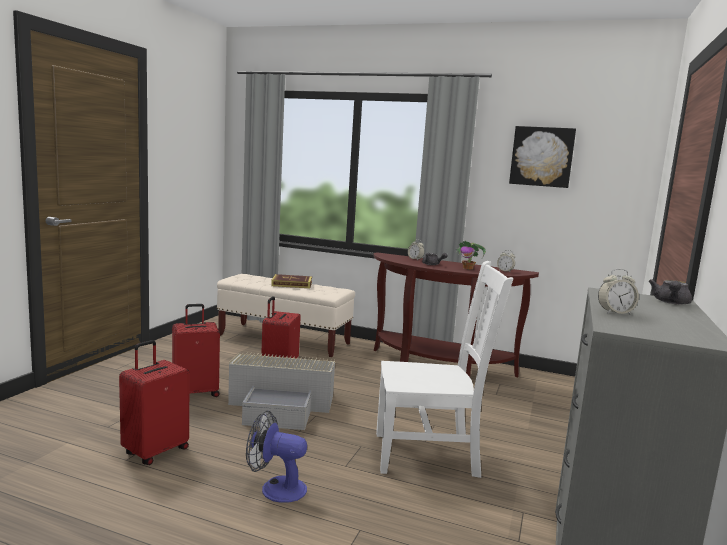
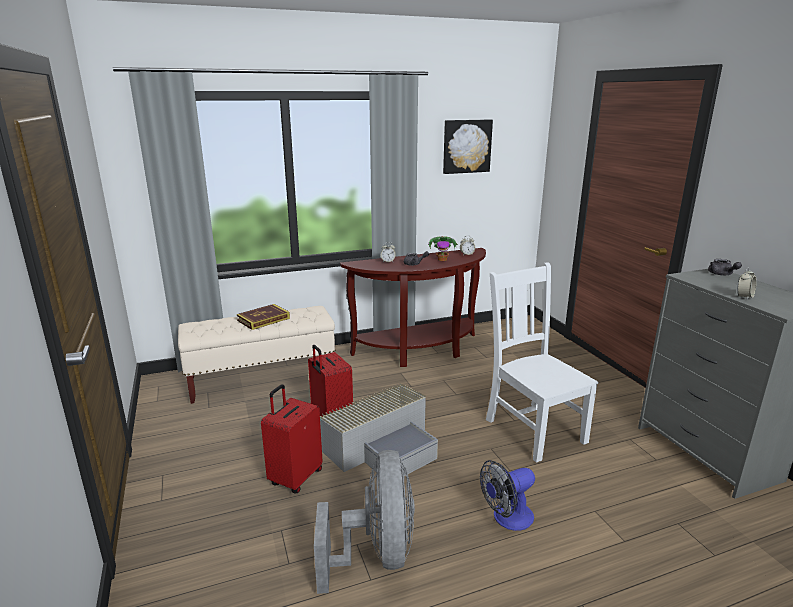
camera: 40 degrees left, 10 degrees up
red suitcase [119,340,190,465] -> grey fan [314,450,415,594]
white chair [376,261,513,478] -> white chair turned 75 degrees counterclockwise [486,262,598,463]

